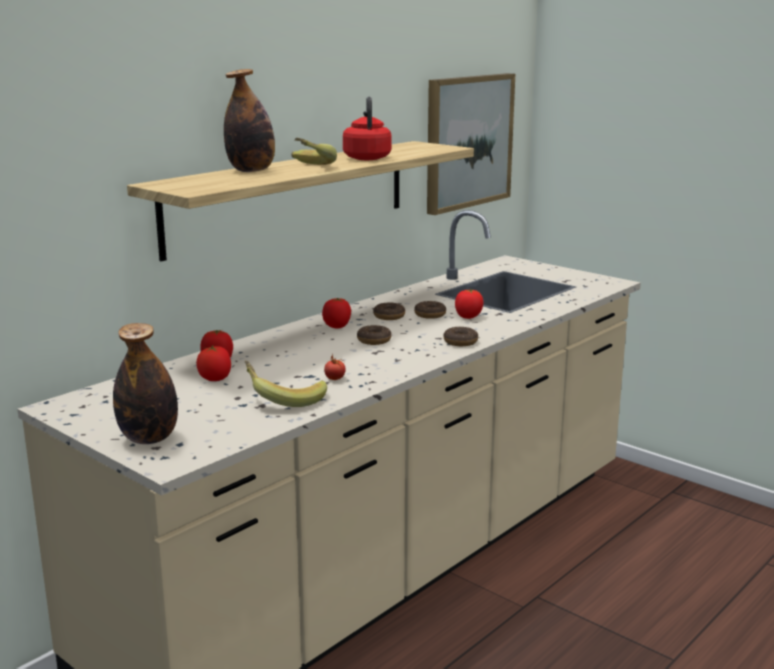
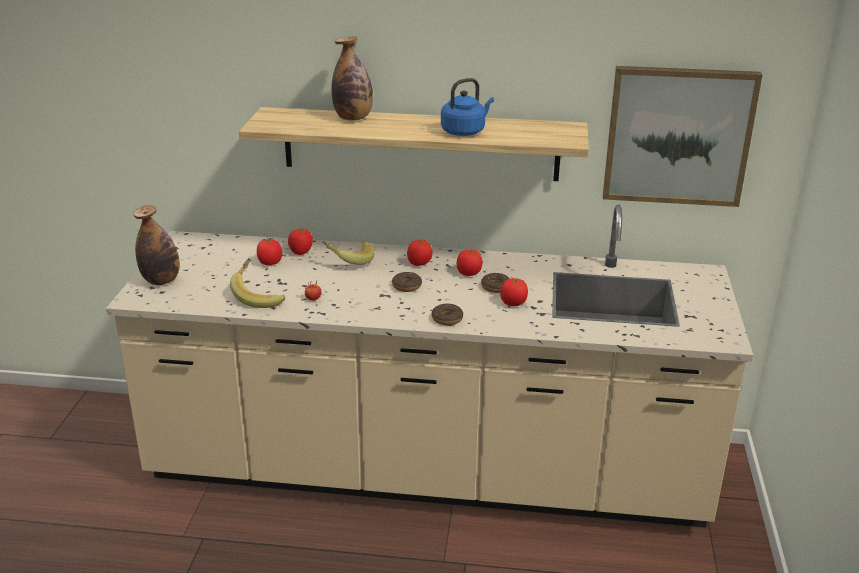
camera: 55 degrees right, 10 degrees up
banana [291,138,337,165] -> banana moved to [322,241,375,265]
red kettle [343,97,392,160] -> blue kettle [441,78,494,136]
donut [373,302,405,320] -> tomato [457,249,482,276]

